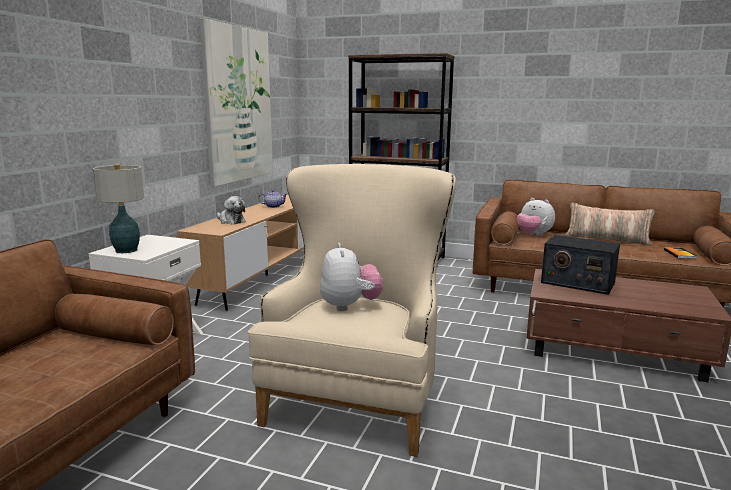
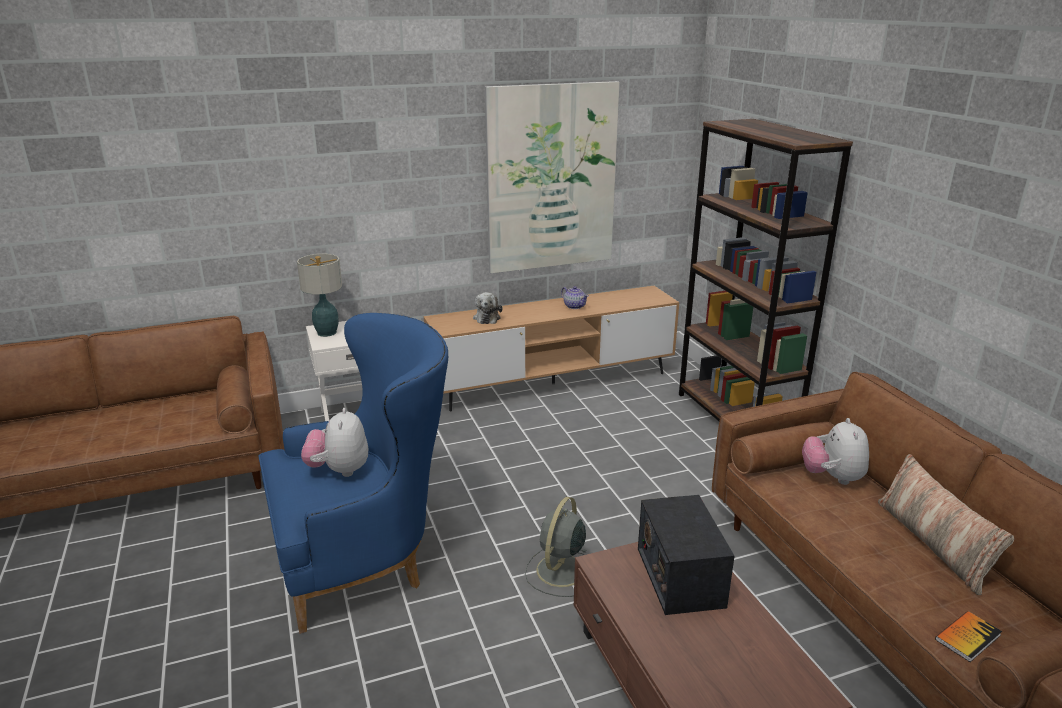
camera: 50 degrees right, 10 degrees up
beige armchair [248,164,456,457] -> blue armchair [259,313,448,634]
plush toy [320,243,383,311] -> plush toy turned 135 degrees clockwise [301,408,368,477]
none -> grey fan [525,497,586,597]

